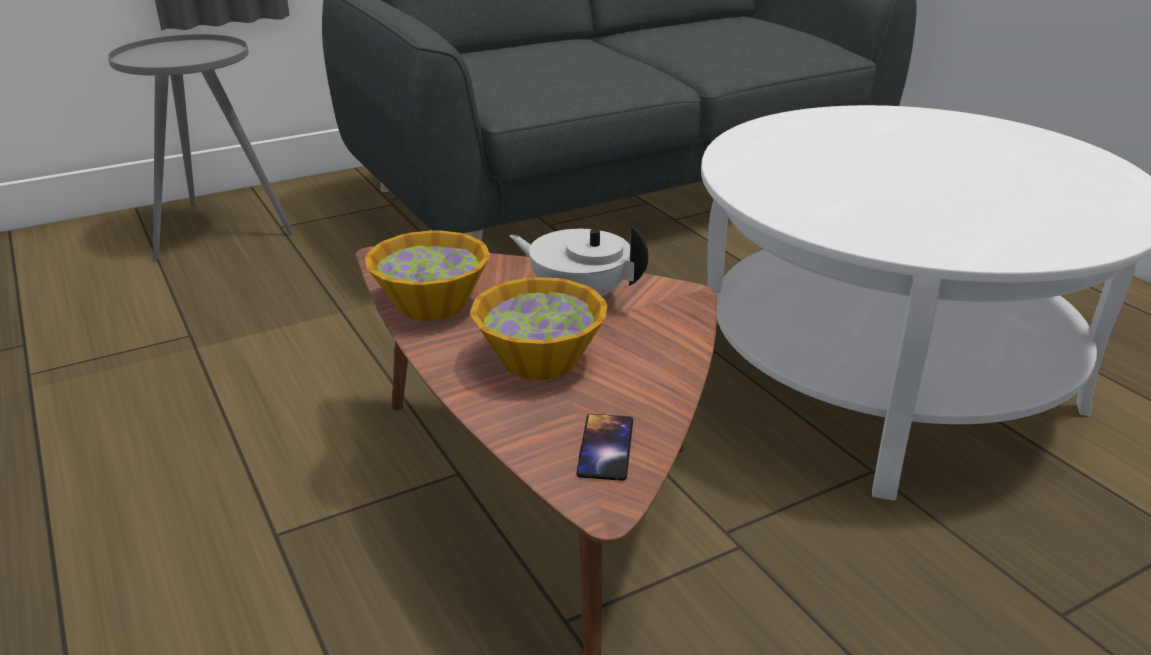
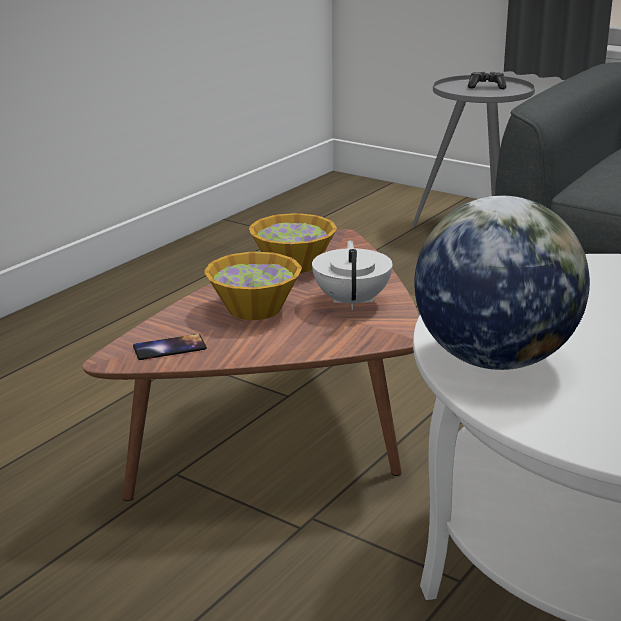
camera: 65 degrees right, 5 degrees down
none -> globe [414,196,590,370]
none -> game controller [468,72,506,89]

